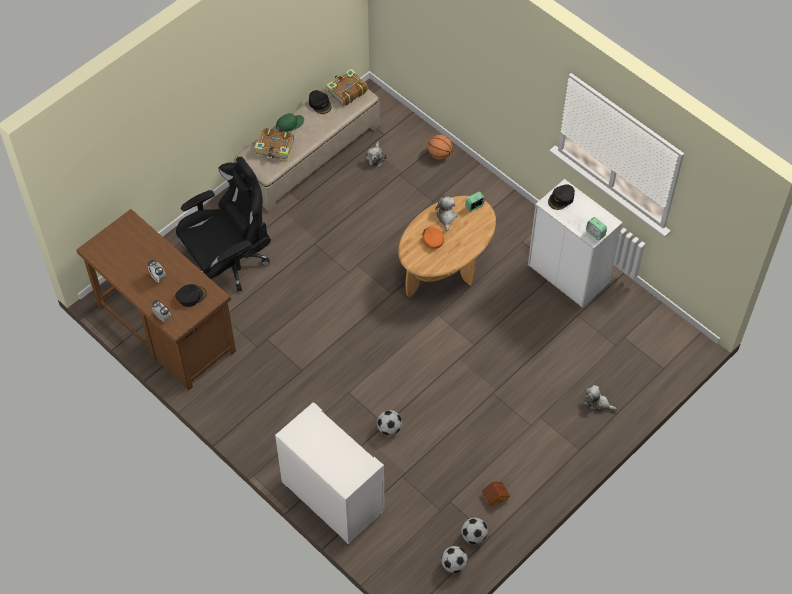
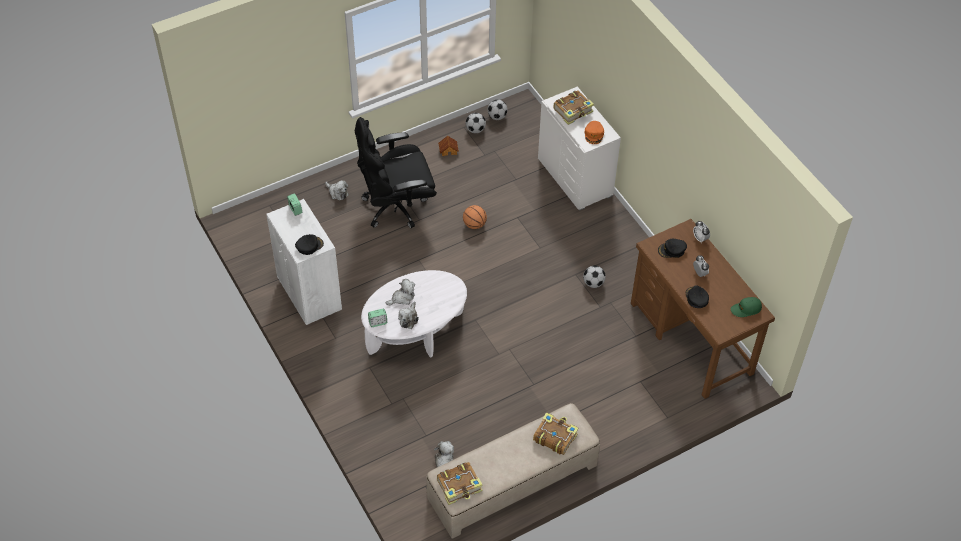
camera: 165 degrees left, 5 degrees down
black office chair [176,157,271,292] -> black office chair moved to [355,117,437,228]
green cap [276,113,304,132] -> green cap moved to [731,297,762,317]
black cap [309,90,332,114] -> black cap moved to [686,285,709,308]
football [377,410,402,435] -> football moved to [583,266,606,288]
brown coffee table [398,196,496,297] -> white coffee table [361,270,467,358]
orange cap [423,226,444,249] -> orange cap moved to [585,121,604,144]
basketball [428,135,453,160] -> basketball moved to [463,205,487,229]
none -> plush toy [386,279,415,305]
none -> book [554,90,594,125]

